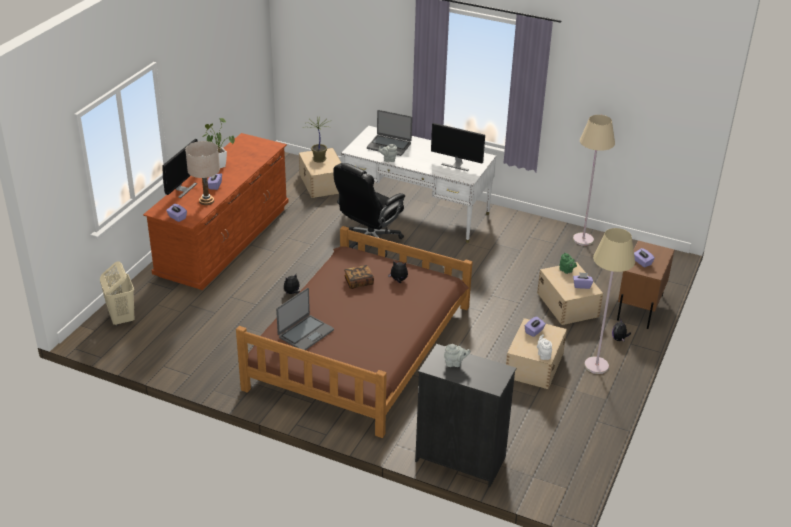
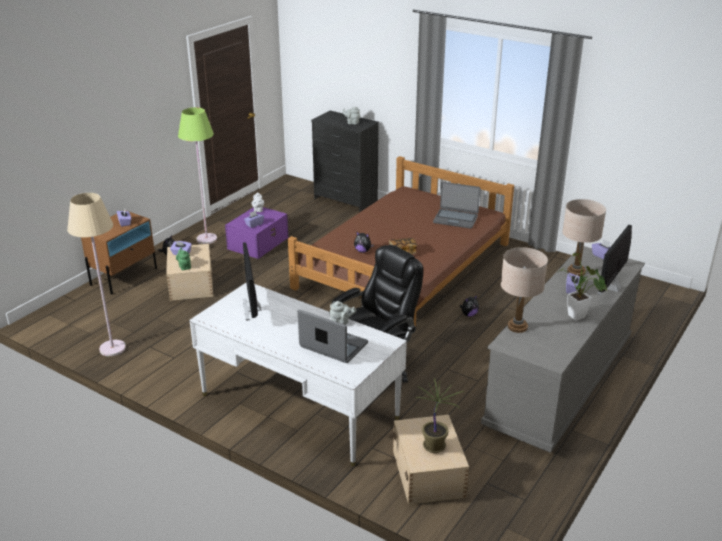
camera: 170 degrees left, 5 degrees down
beige laundry basket [100,261,135,326] -> none
brown dresser [143,133,289,290] -> grey dresser [481,246,645,453]
laptop [276,288,334,350] -> laptop turned 120 degrees counterclockwise [433,182,480,229]
monitor [431,123,485,171] -> monitor turned 135 degrees counterclockwise [243,242,262,321]
beige storage box [506,318,567,389] -> purple storage box [225,207,288,259]
beige floor lamp [584,228,635,374] -> green floor lamp [178,107,217,244]
none -> beige table lamp [501,247,548,333]

